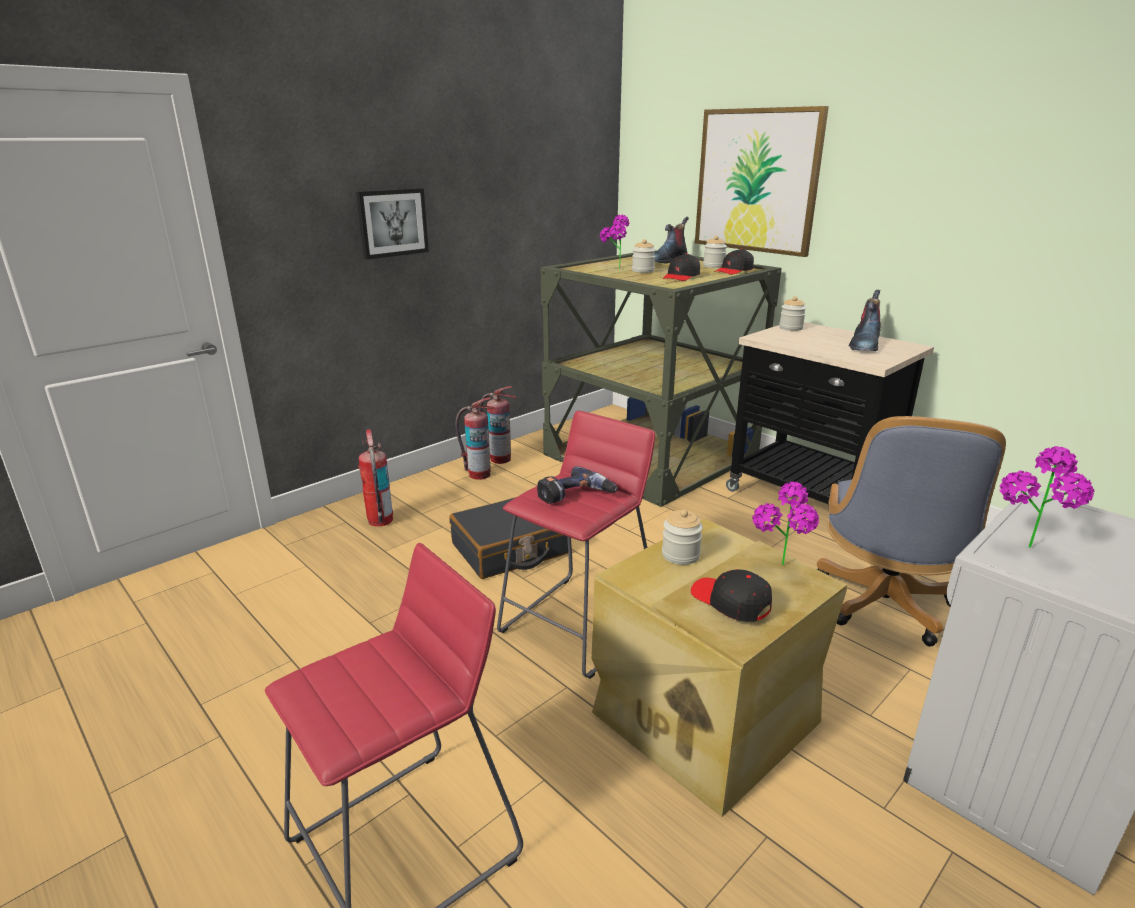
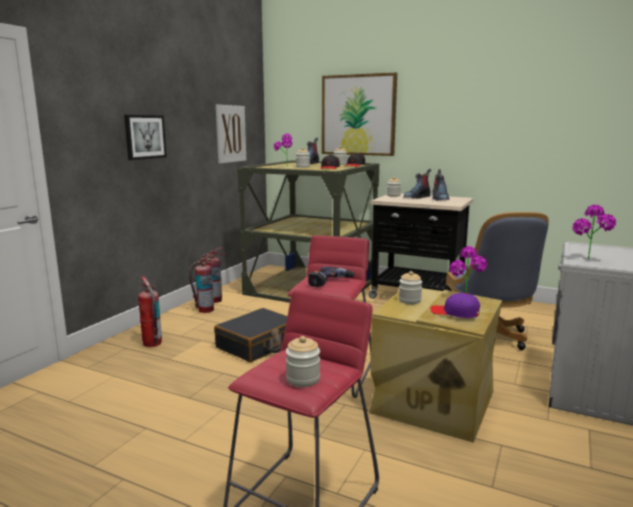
camera: 20 degrees left, 10 degrees down
black cap [691,569,772,622] -> purple cap [430,293,480,318]
none -> picture [216,105,246,164]
none -> jar [286,336,320,387]
none -> boot [403,169,431,199]

